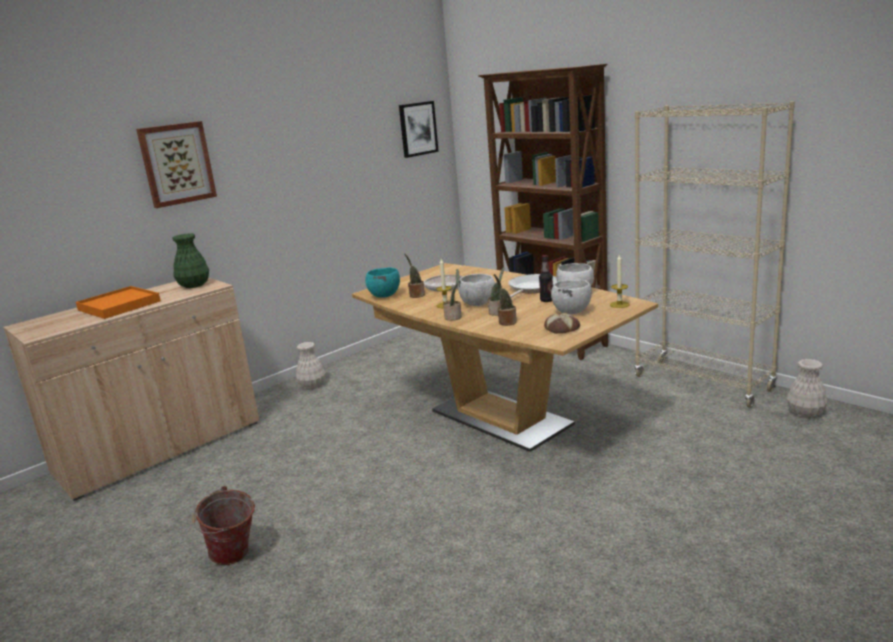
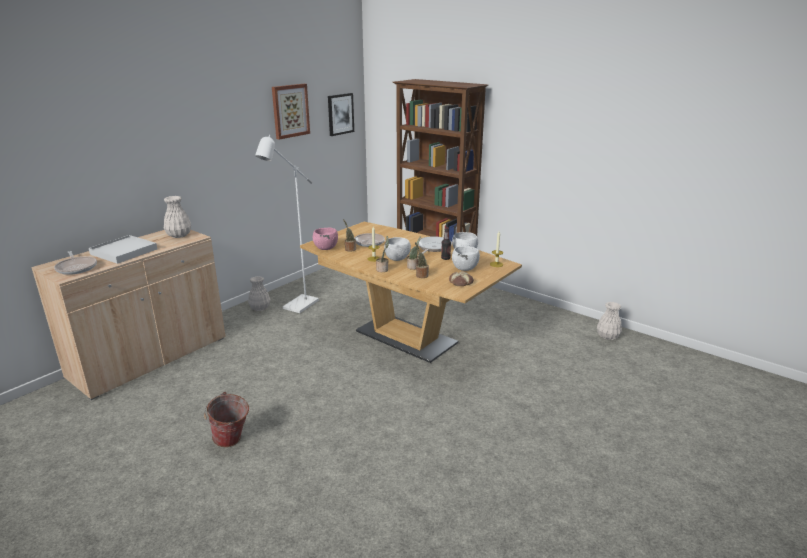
camera: 10 degrees left, 5 degrees up
orange tray [76,286,161,319] -> white tray [89,235,157,264]
picture [136,121,217,208] -> picture moved to [272,84,310,140]
green vase [173,233,209,288] -> white vase [164,196,191,238]
turquoise bowl [365,267,400,298] -> pink bowl [313,227,338,250]
beige bookcase [634,101,795,408] -> none
none -> frying pan [54,251,97,275]
none -> white floor lamp [255,135,319,313]

